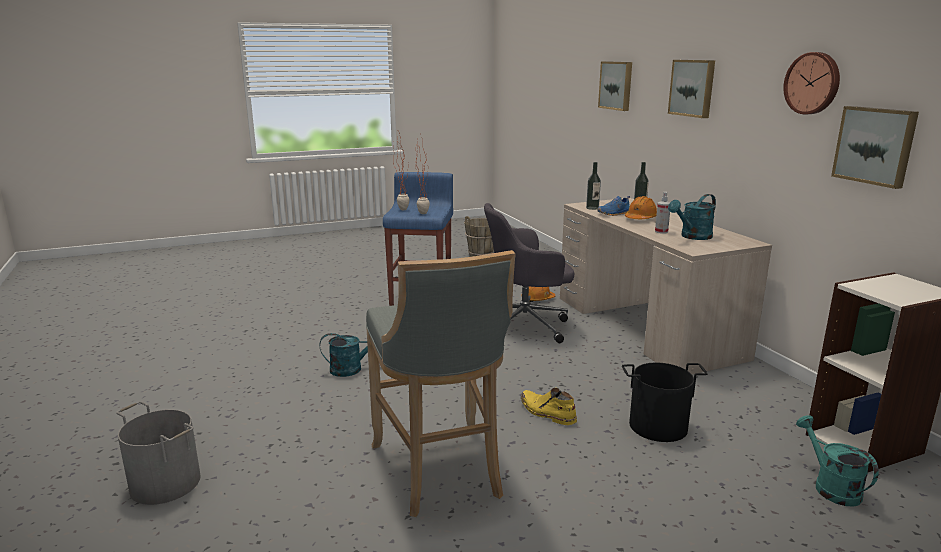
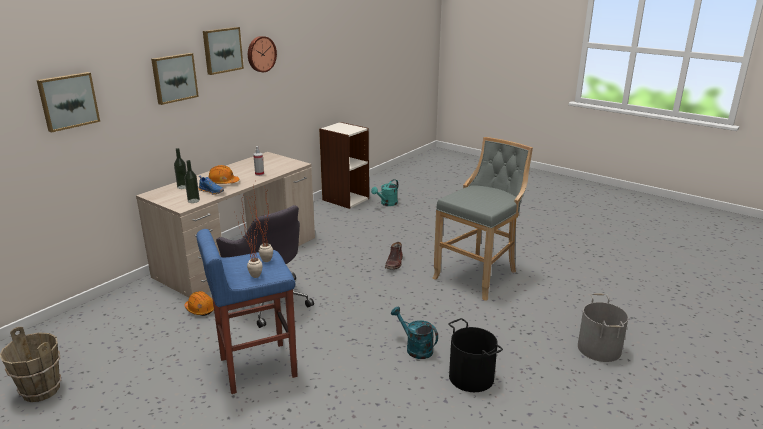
camera: 120 degrees left, 5 degrees up
yellow boot [521,388,577,425] -> brown boot [385,242,403,270]
black bucket [622,363,708,442] -> black bucket moved to [448,318,503,392]
turquoise watering can [668,194,716,240] -> none
picture [831,106,919,189] -> picture moved to [203,27,244,75]

